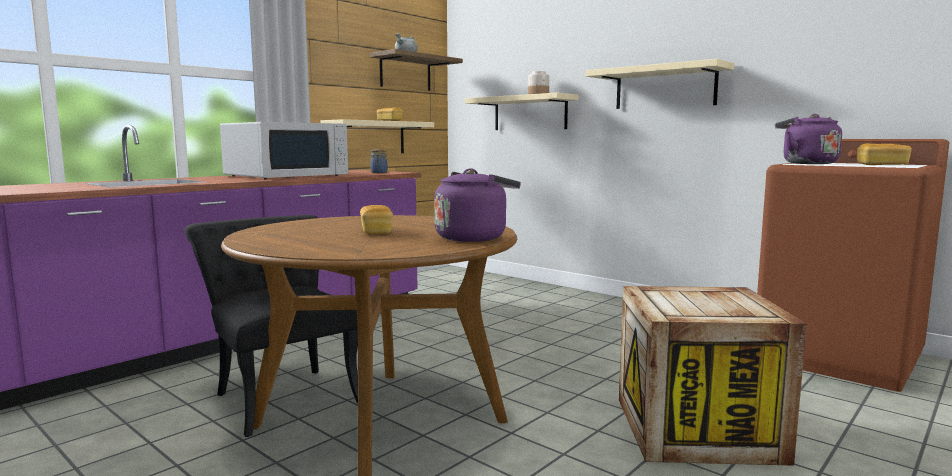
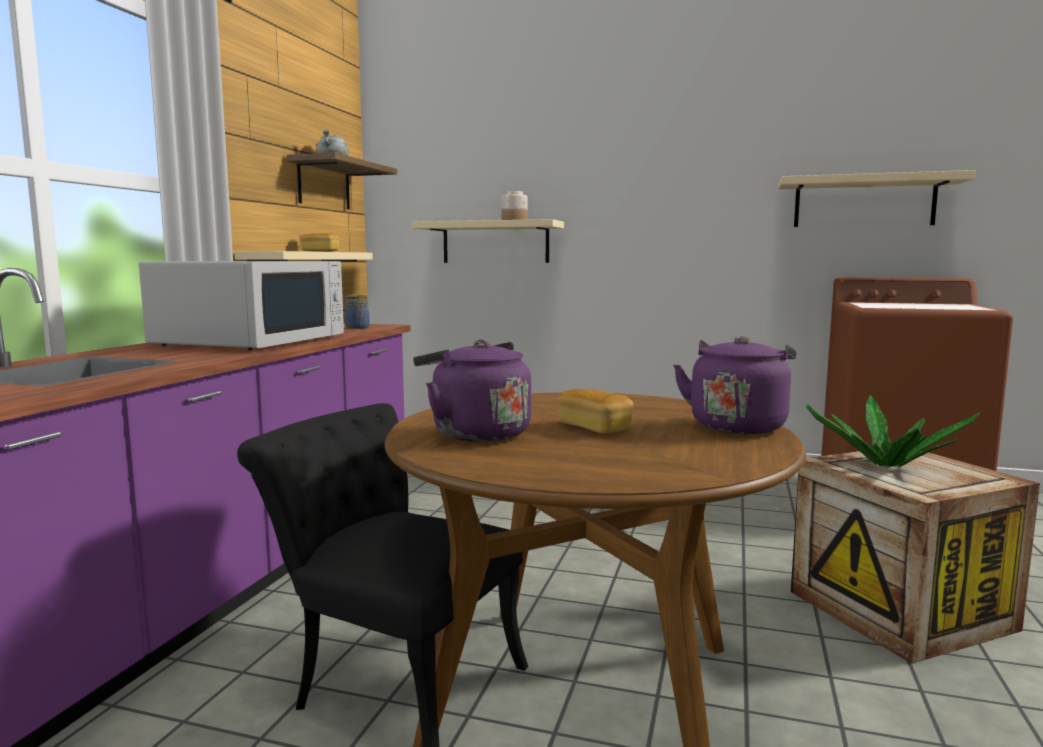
camera: 25 degrees left, 0 degrees up
beige shelf [586,59,734,109] -> beige shelf moved to [778,170,975,227]
purple kettle [775,114,842,164] -> purple kettle moved to [413,340,531,442]
bread [857,143,912,165] -> none
none -> potted plant [805,395,980,467]

